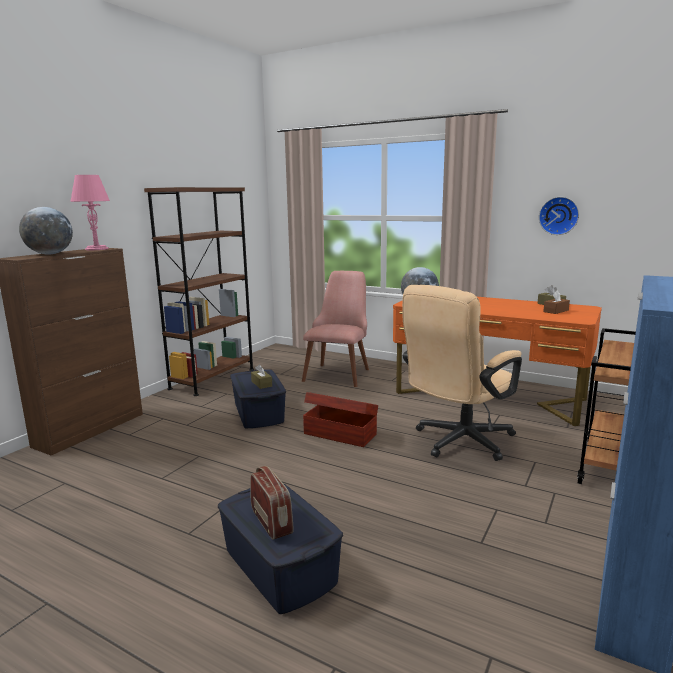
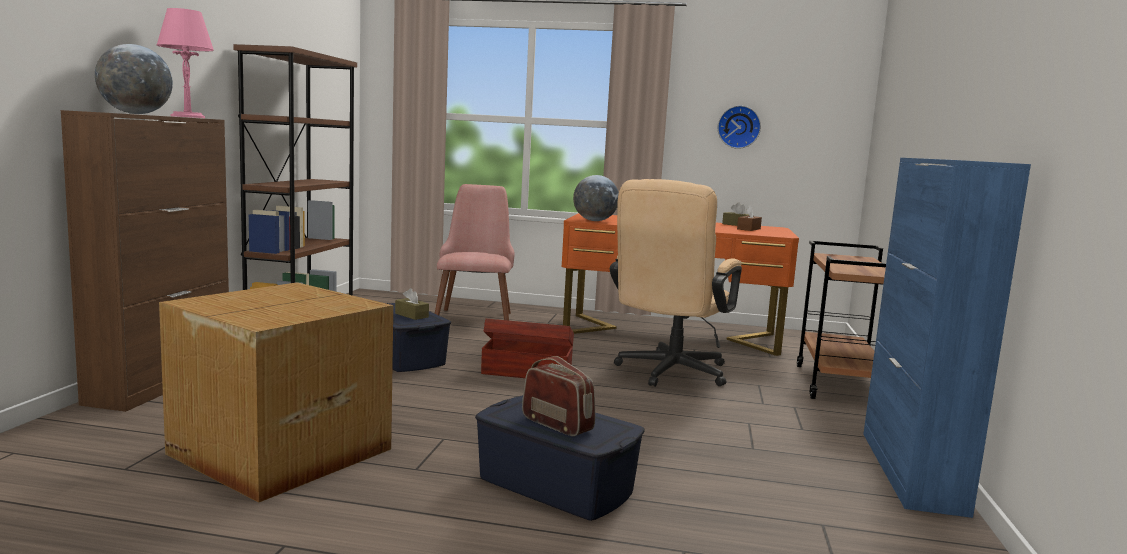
camera: 20 degrees left, 5 degrees down
none -> cardboard box [159,282,393,503]

